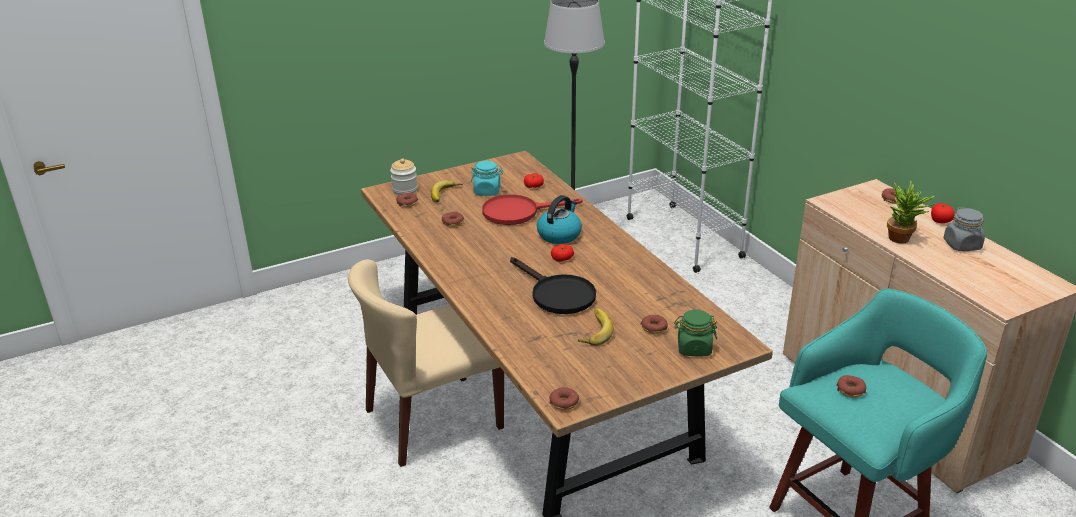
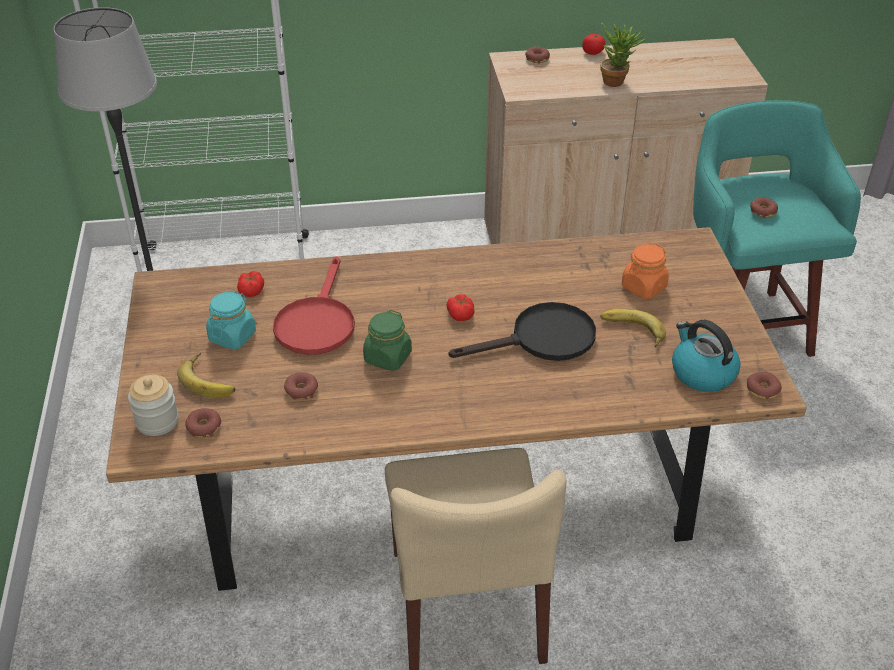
camera: 70 degrees left, 10 degrees up
kettle [537,195,582,244] -> kettle moved to [672,320,741,392]
donut [641,315,668,334] -> orange jar [622,244,669,299]
green jar [674,310,717,356] -> green jar moved to [363,310,412,371]
grey jar [943,207,985,251] -> none

